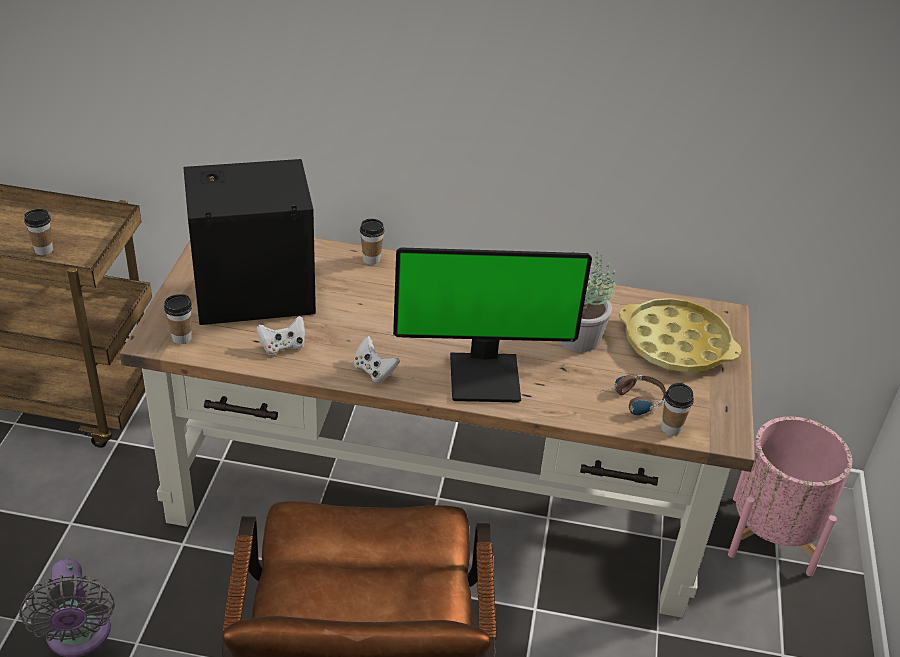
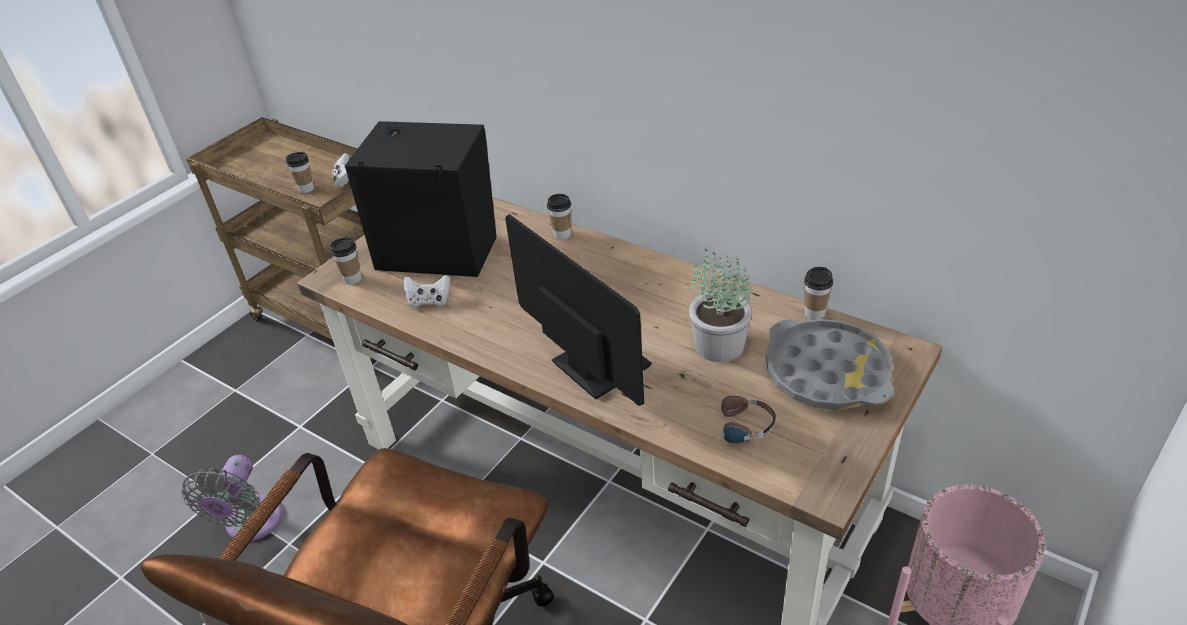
camera: 30 degrees right, 0 degrees up
white game controller [353,336,399,383] -> white game controller moved to [332,153,349,187]
monitor [393,247,592,402] -> monitor turned 150 degrees counterclockwise [505,214,652,406]
yellow tray [619,298,742,373] -> grey tray [766,319,894,410]
cup [661,383,694,436] -> cup moved to [804,267,833,320]

